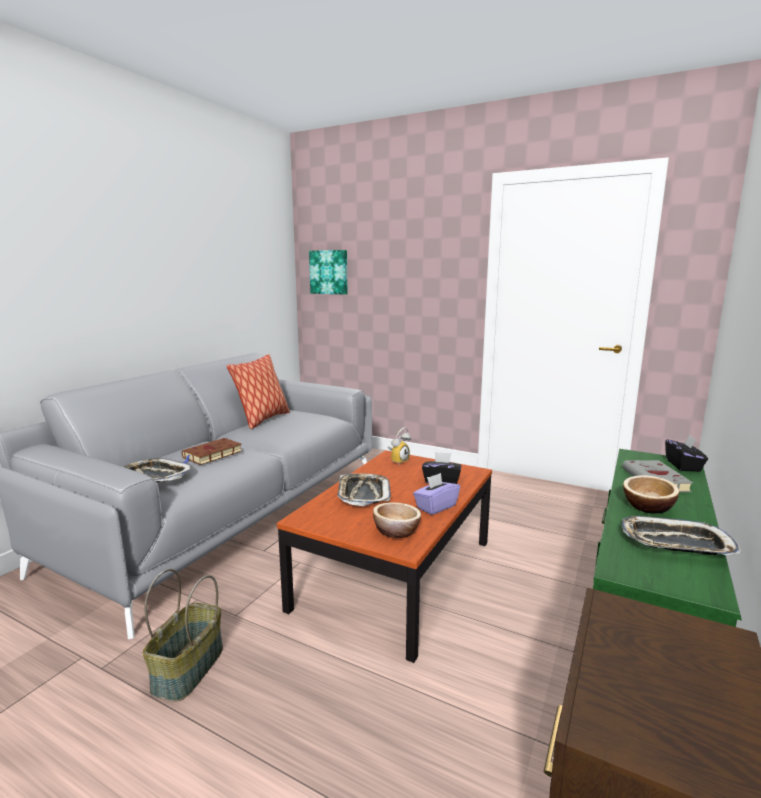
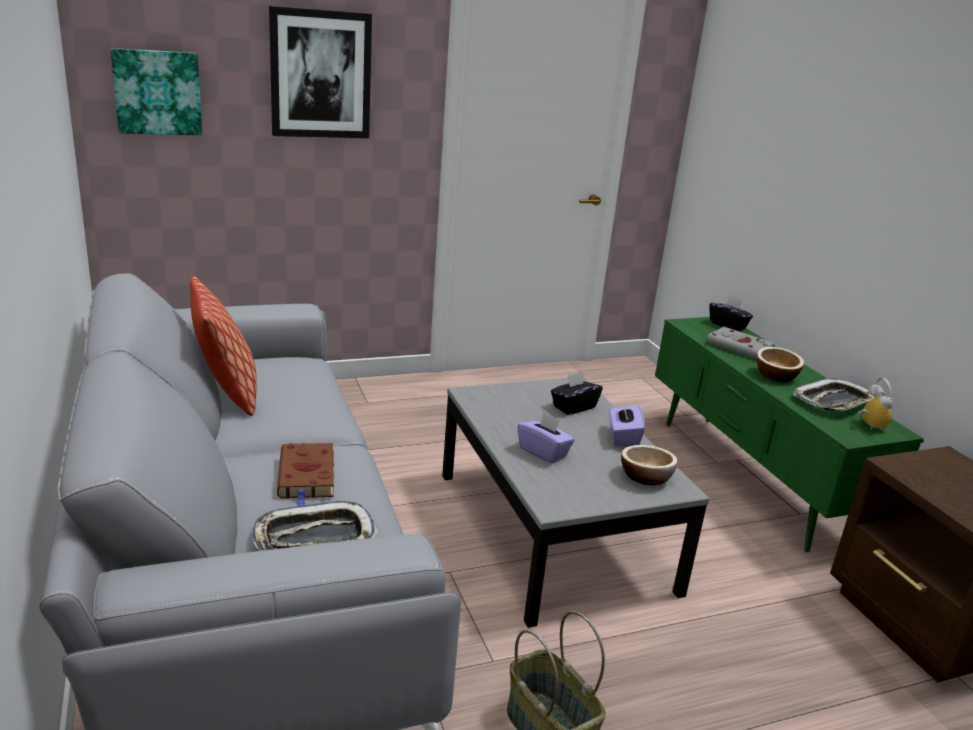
camera: 50 degrees left, 10 degrees up
brown coffee table [277,450,492,663] -> grey coffee table [442,377,709,628]
tray [337,474,391,506] -> purple tissue box [517,412,575,464]
alarm clock [388,427,411,465] -> alarm clock moved to [858,378,893,431]
none -> picture [269,6,372,138]

